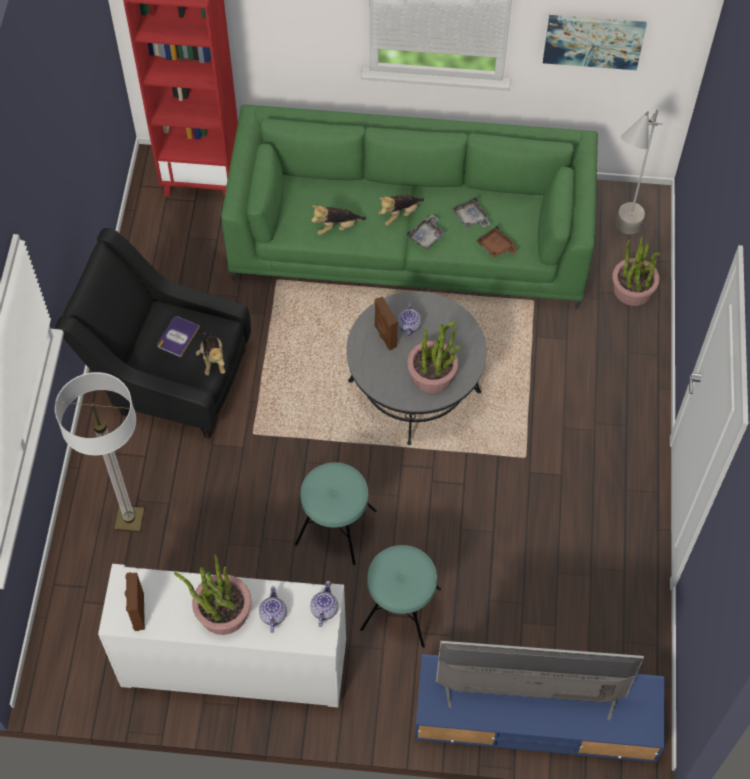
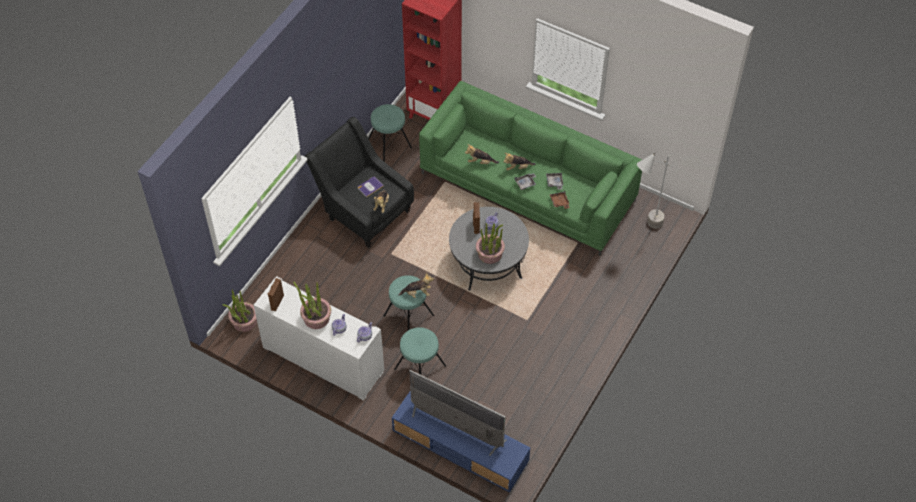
camera: 25 degrees right, 5 degrees down
floor lamp [55,372,145,532] -> none
picture [543,15,646,70] -> none
potted plant [612,237,660,306] -> potted plant moved to [222,289,257,332]
none -> turquoise stool [368,104,412,162]
none -> plush toy [398,273,434,298]

